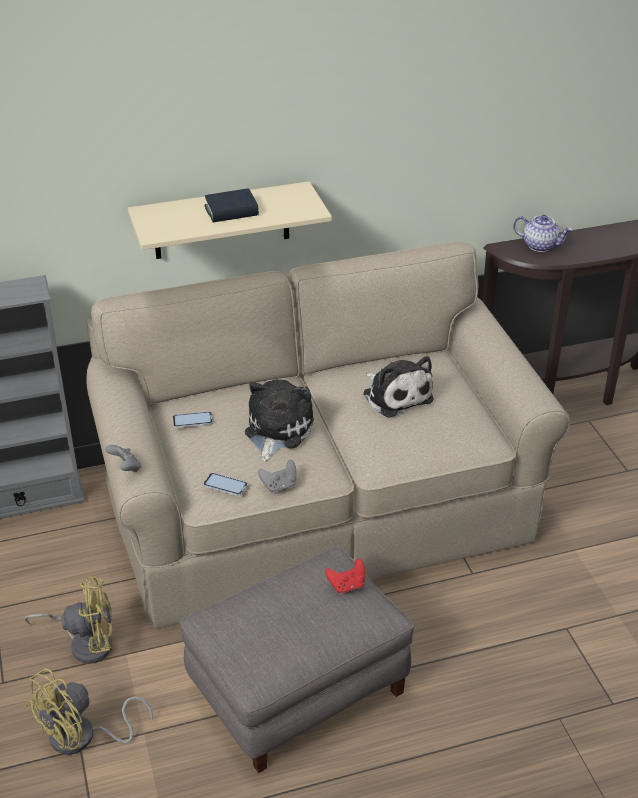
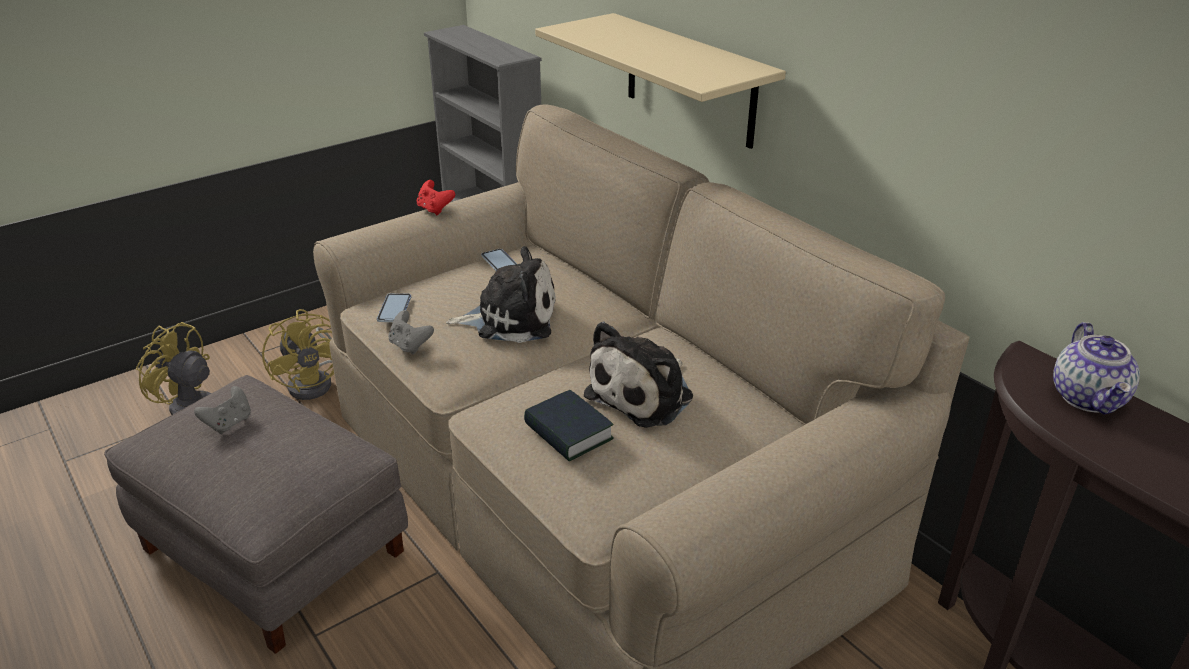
camera: 70 degrees right, 5 degrees down
grey game controller [105,445,141,472] -> grey game controller moved to [194,386,251,434]
book [204,188,259,222] -> book moved to [524,390,614,462]
red game controller [325,558,365,593] -> red game controller moved to [416,180,455,215]

